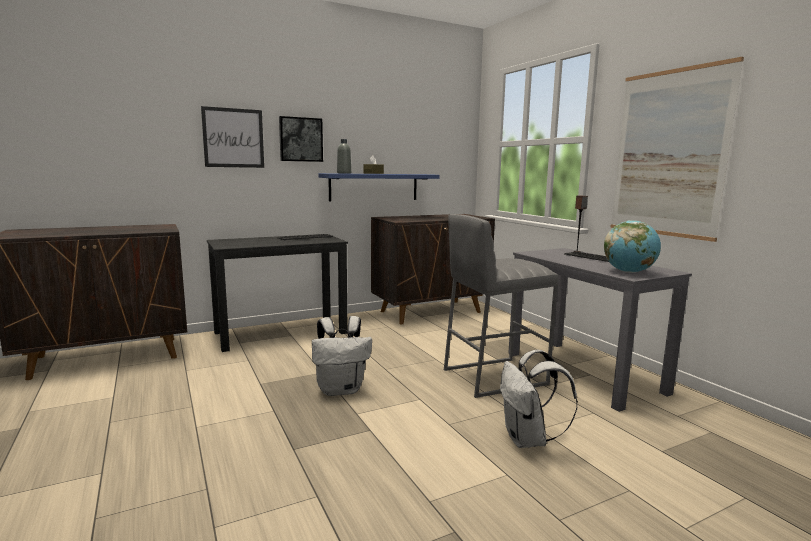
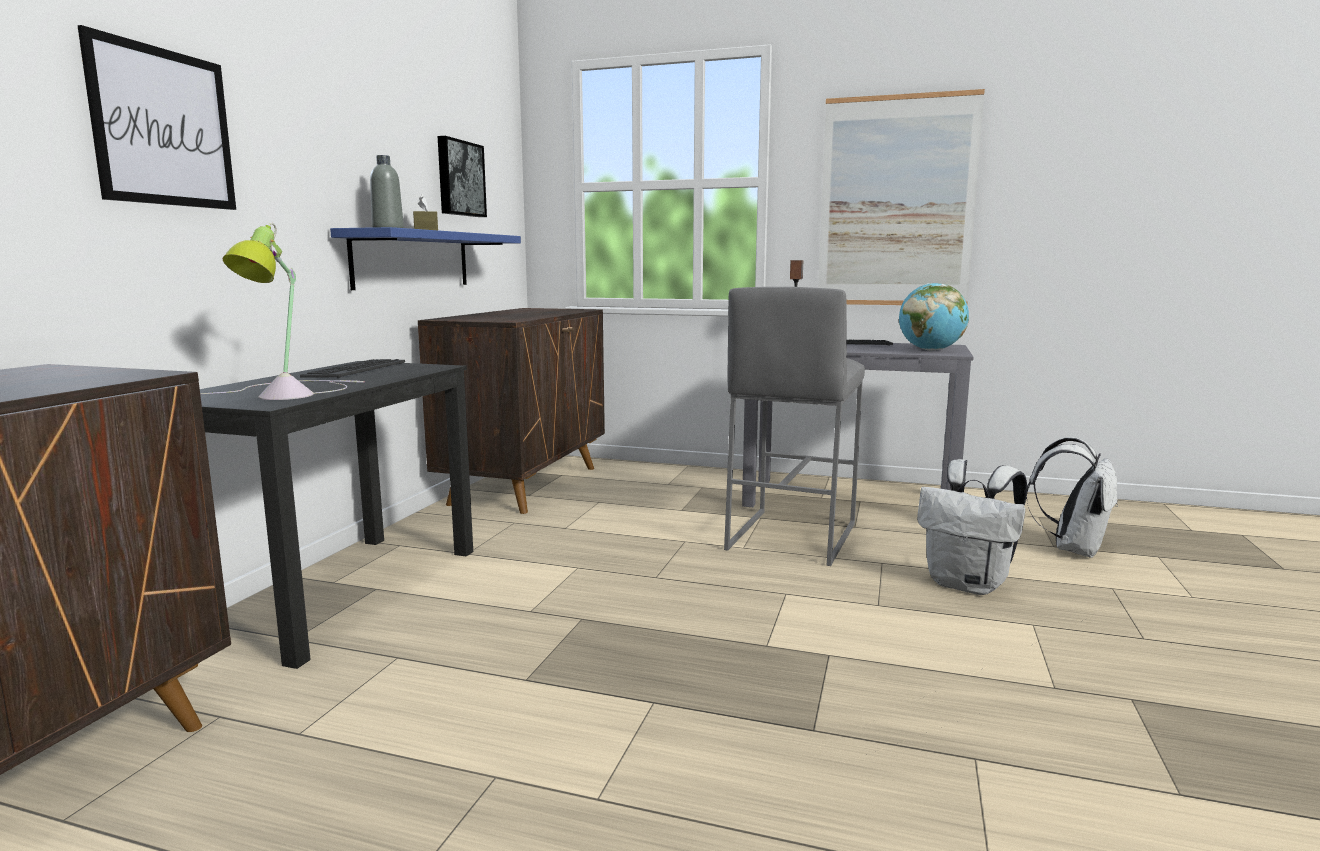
camera: 45 degrees left, 0 degrees up
picture [279,116,323,162] -> picture moved to [438,136,487,217]
white backpack [312,316,372,396] -> white backpack moved to [1026,437,1118,558]
none -> table lamp [200,223,364,400]

